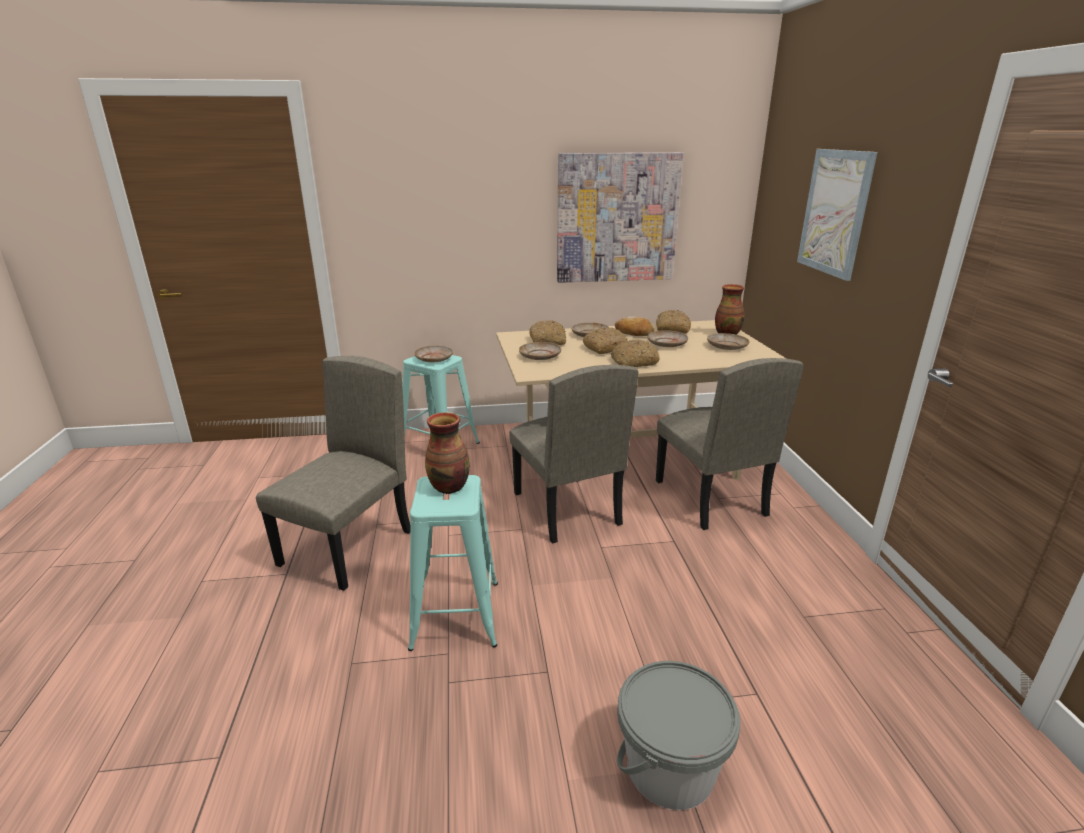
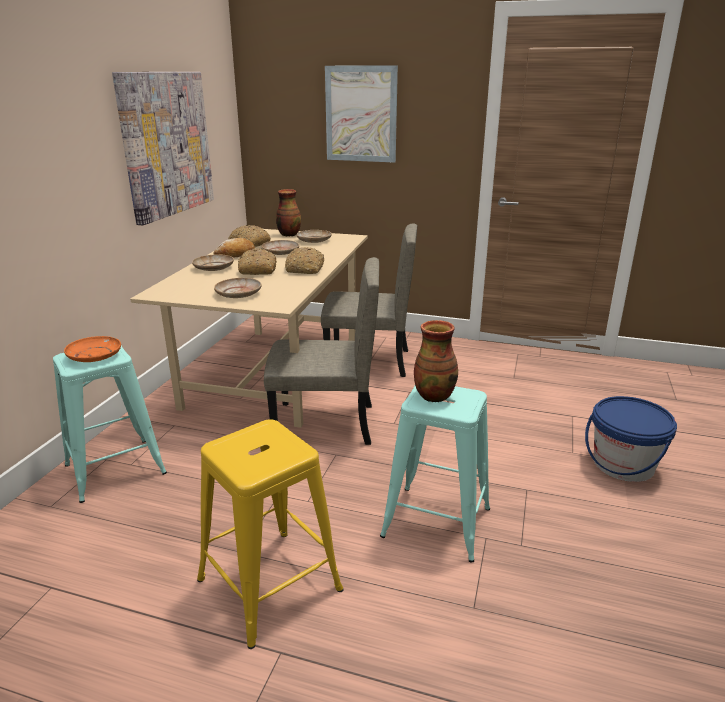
camera: 65 degrees left, 0 degrees up
beige chair [256,356,411,591] -> yellow stool [197,419,344,649]
beige plate [414,345,453,362] -> orange plate [64,336,121,362]
bread [529,320,566,345] -> none
grey bucket [617,661,740,810] -> blue bucket [585,396,677,482]

